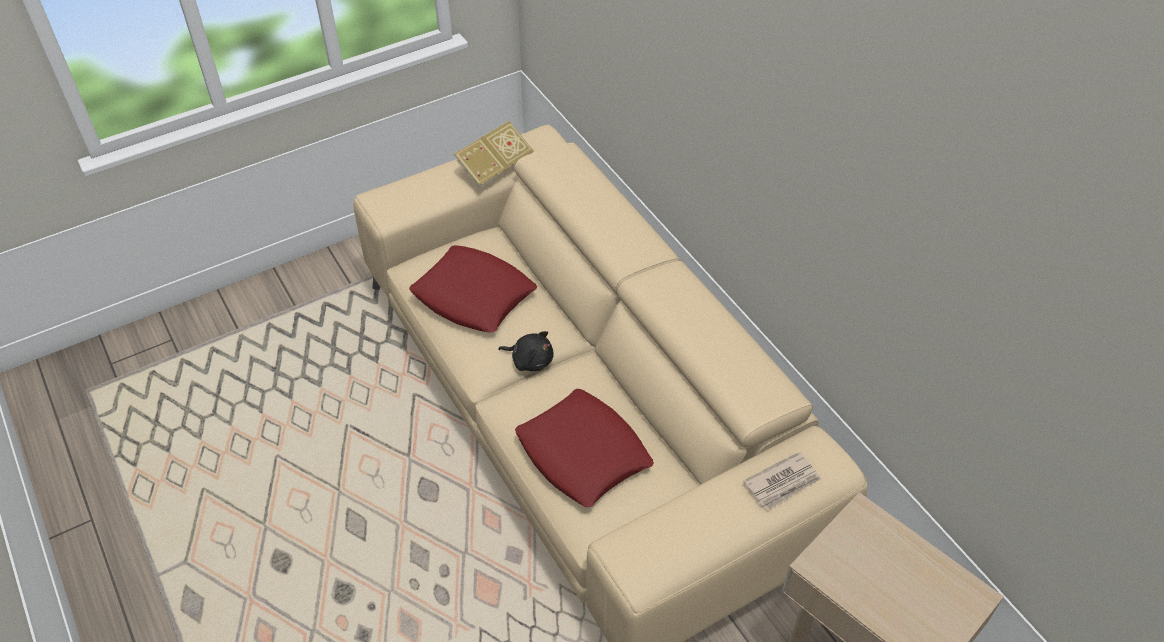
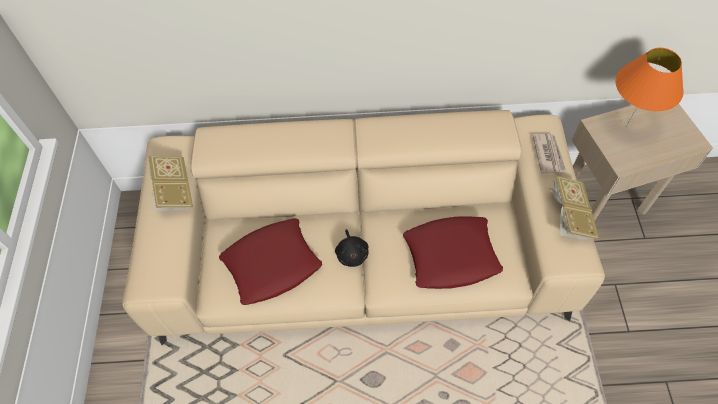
camera: 60 degrees left, 10 degrees up
black plush toy [498,331,553,371] -> black plush toy turned 120 degrees clockwise [335,229,369,267]
none -> book [548,176,600,241]
none -> orange table lamp [615,48,684,129]

